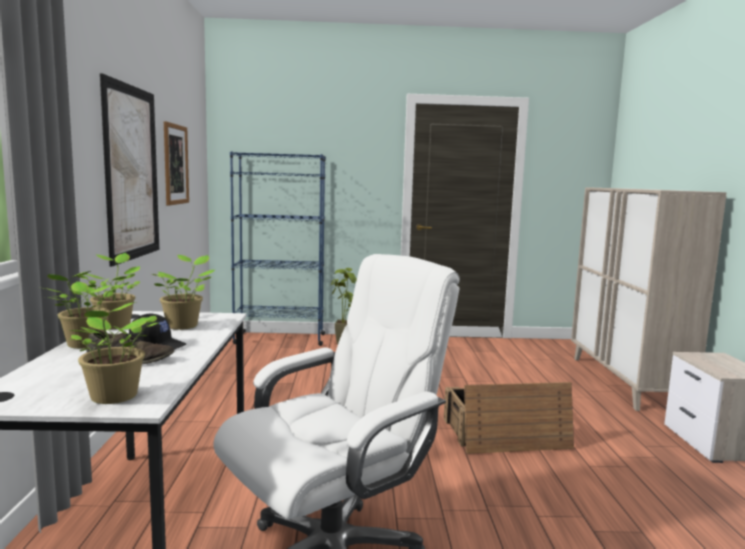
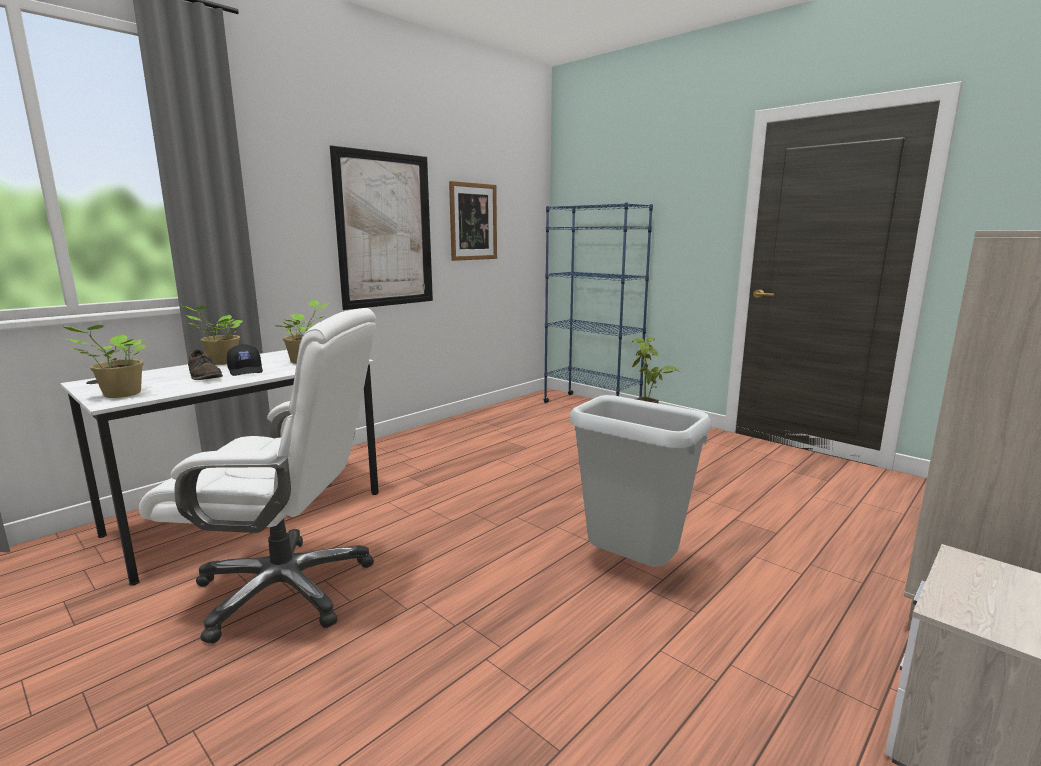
camera: 45 degrees right, 5 degrees up
potted plant [77,253,140,329] -> none
crate [444,382,574,454] -> grey trash can [570,395,712,567]

